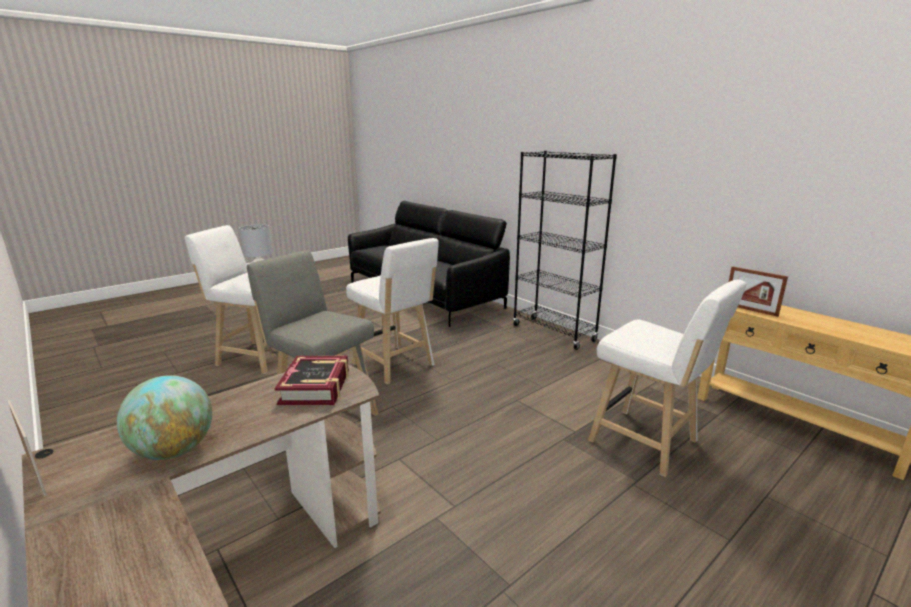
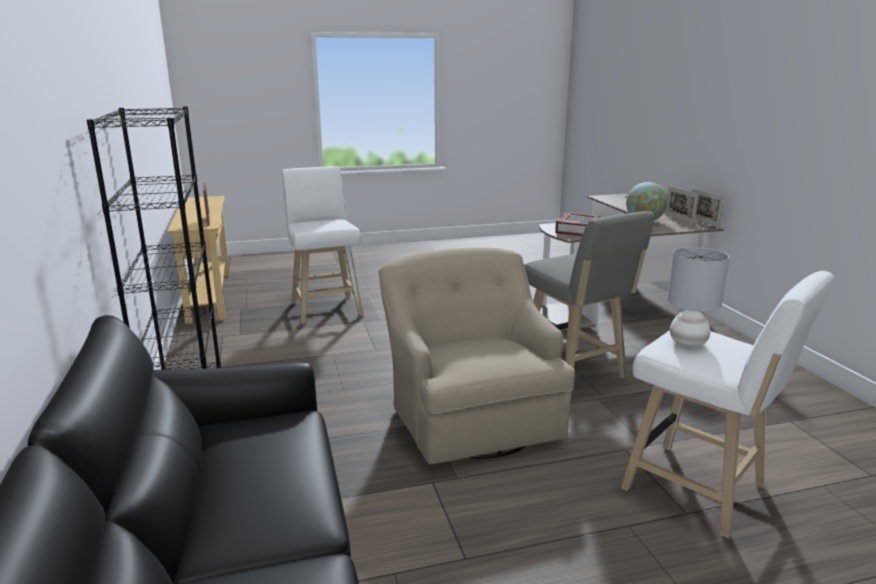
camera: 155 degrees left, 0 degrees up
white stool [346,238,439,384] -> beige armchair [378,247,575,464]
none -> picture frame [665,186,699,224]

